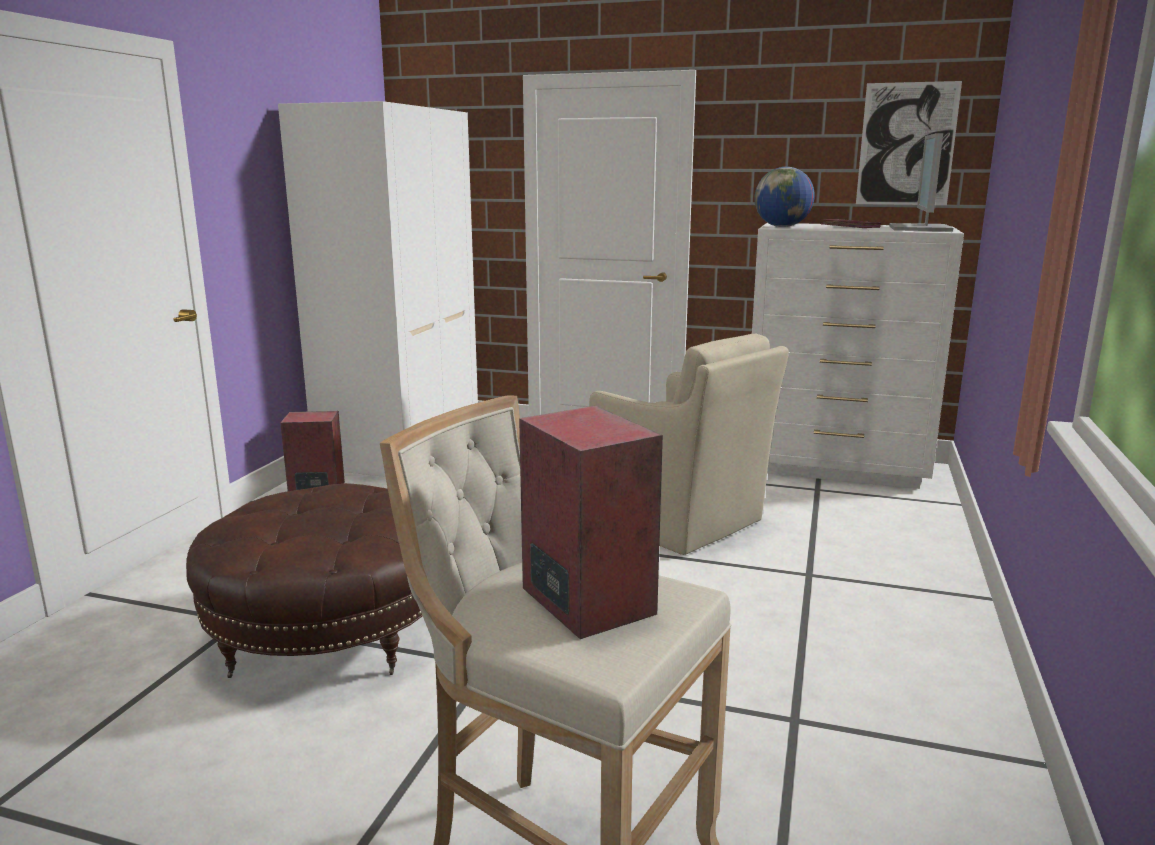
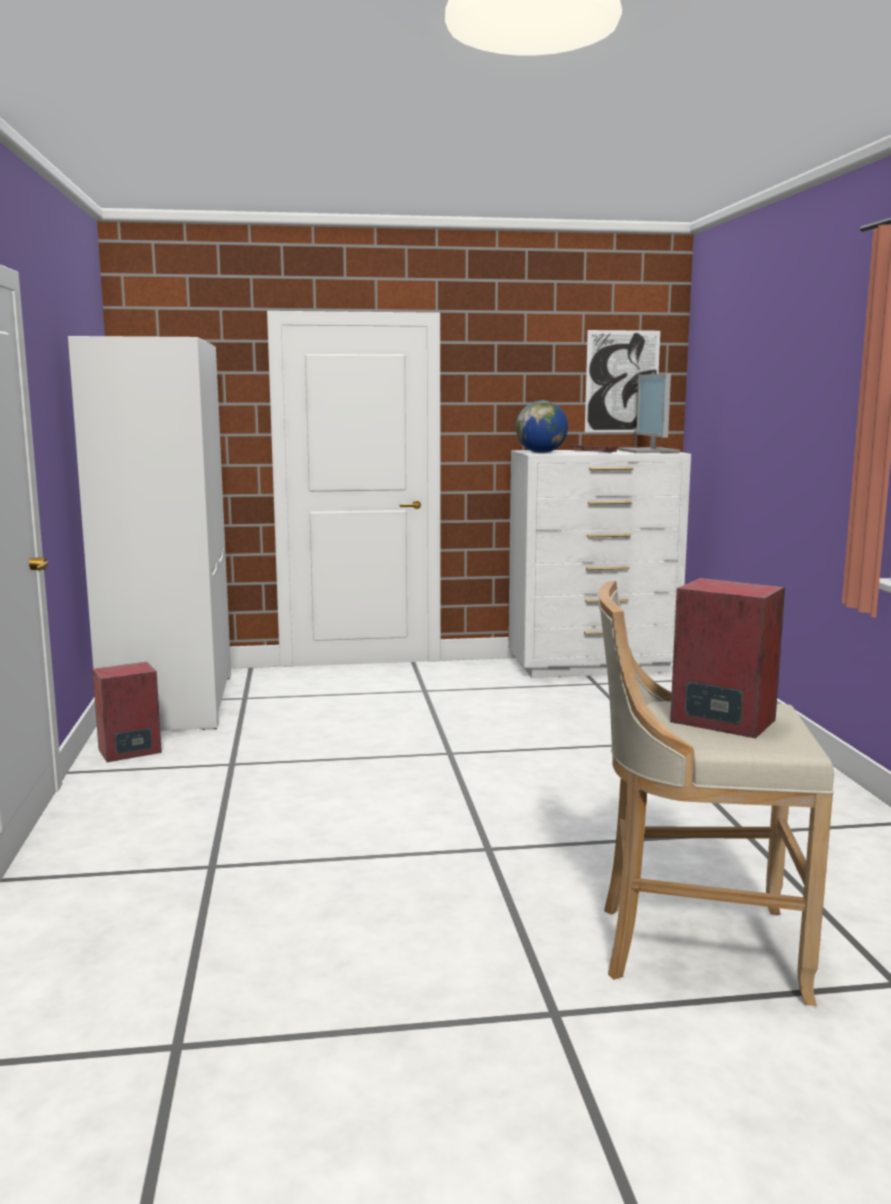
camera: 25 degrees left, 5 degrees down
brown ottoman [186,483,422,678] -> none
beige armchair [589,333,789,555] -> none

